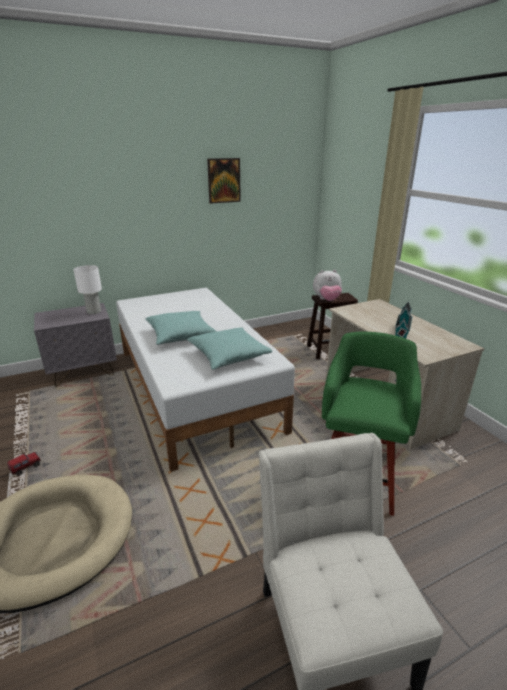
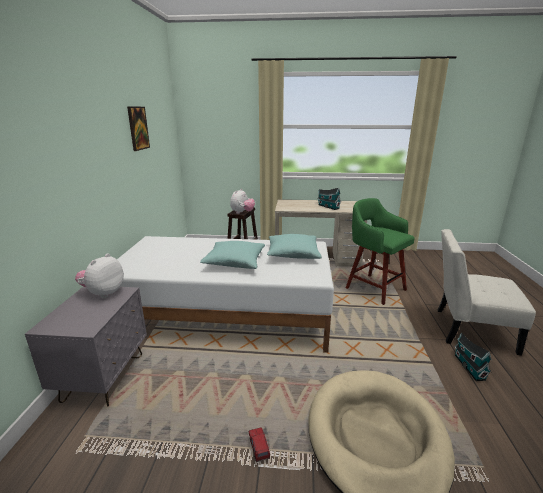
camera: 60 degrees left, 5 degrees down
white table lamp [73,265,102,314] -> plush toy [75,253,124,298]
none -> toy house [455,333,492,381]

